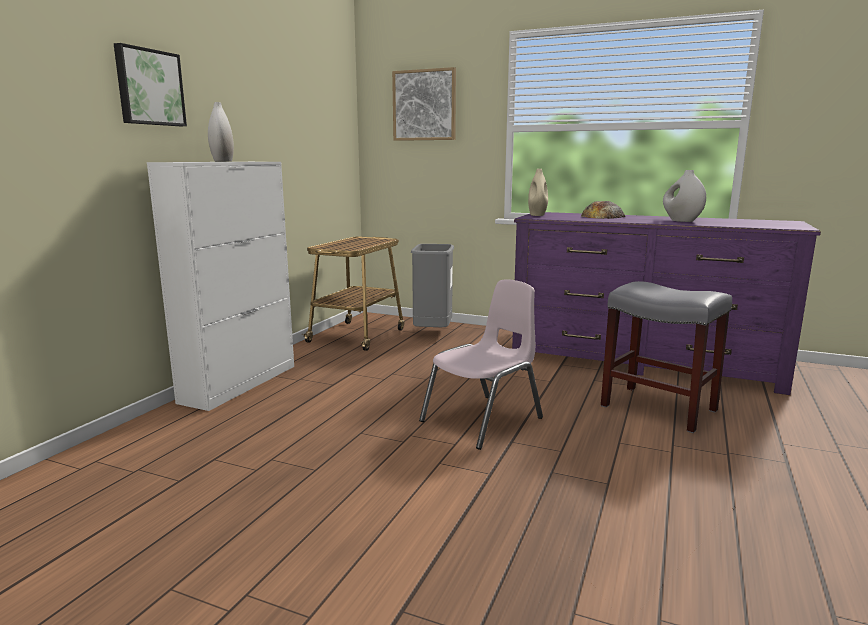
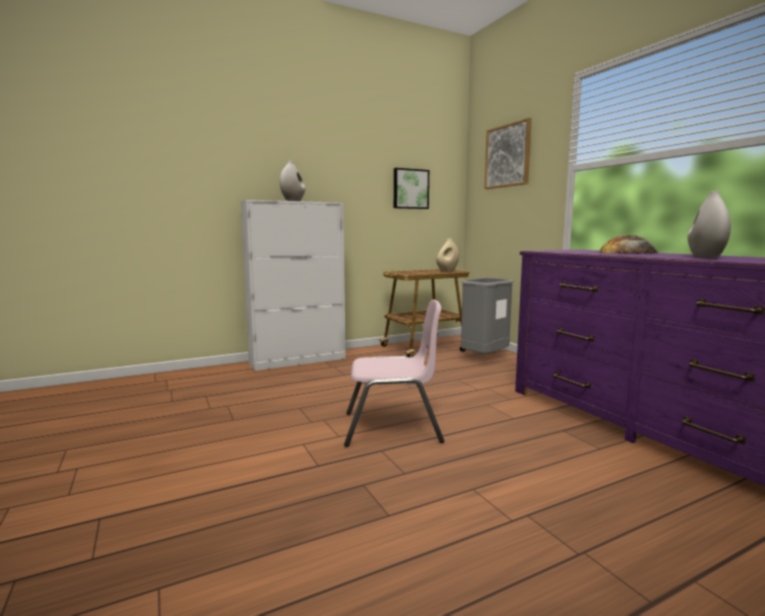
camera: 40 degrees right, 5 degrees down
picture [114,43,187,126] -> picture moved to [394,168,429,209]
beige vase [528,169,548,216] -> beige vase moved to [436,238,459,272]
grey stool [601,281,732,433] -> none

